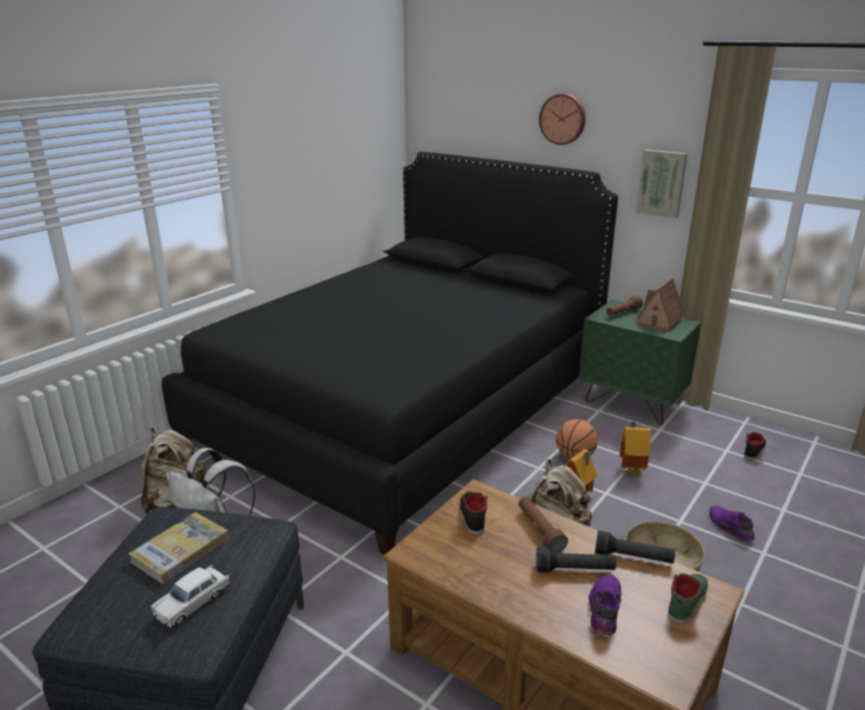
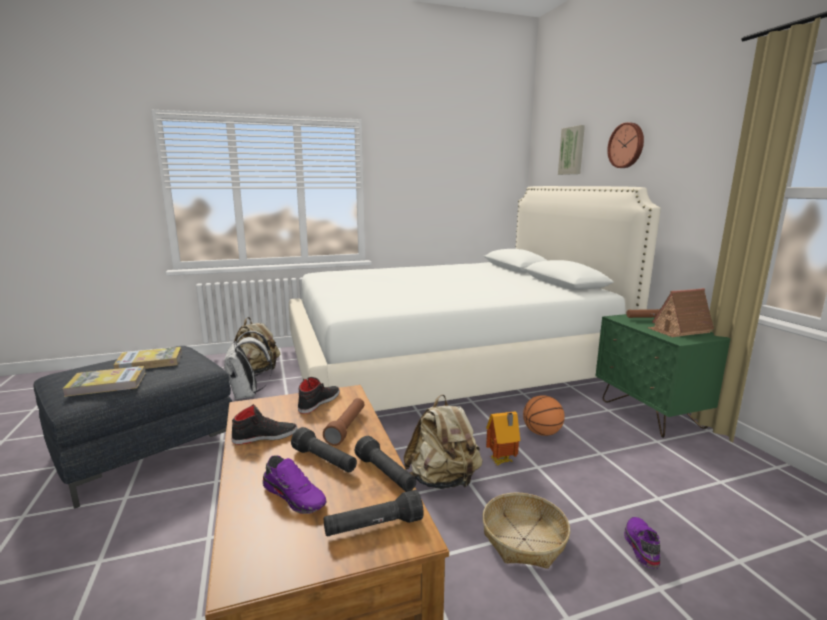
camera: 35 degrees right, 10 degrees down
white toy car [150,565,230,628] -> book [63,366,146,397]
black bed [162,152,618,555] -> white bed [289,186,661,411]
purple shoe [588,574,621,636] -> purple shoe turned 75 degrees clockwise [263,455,326,514]
toy house [619,422,651,475] -> none
picture [636,149,688,218] -> picture moved to [558,125,585,175]
green shoe [668,573,708,624] -> black flashlight [324,490,424,536]
black shoe [744,432,767,461] -> black shoe moved to [231,404,298,445]

